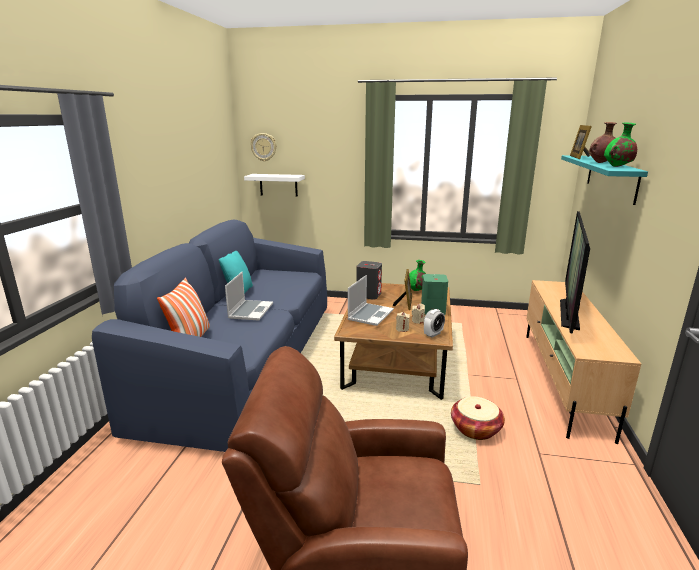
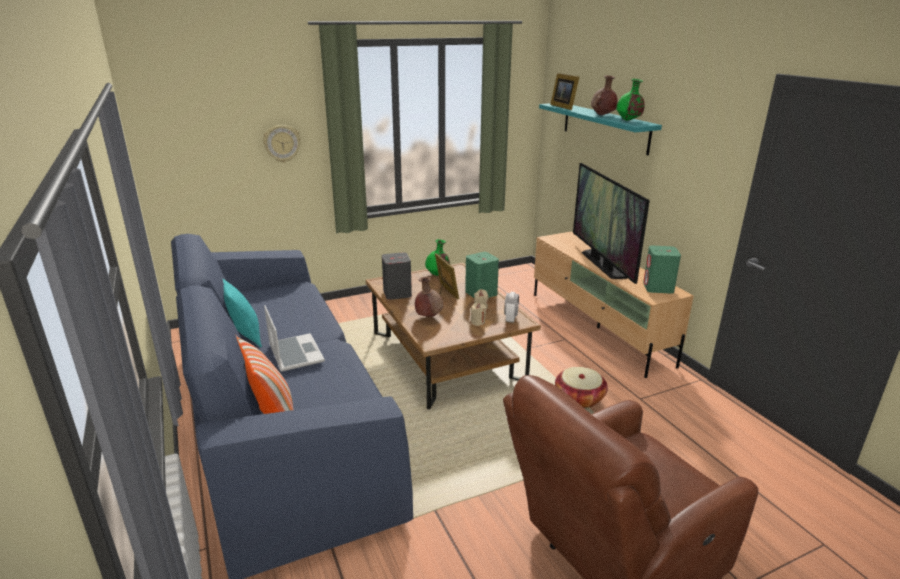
camera: 35 degrees left, 5 degrees up
white shelf [244,174,305,197] -> none
wall clock [250,133,277,162] -> wall clock moved to [263,125,301,163]
laptop [348,275,394,326] -> brown vase [415,277,443,317]
none -> green speaker [643,246,681,294]

